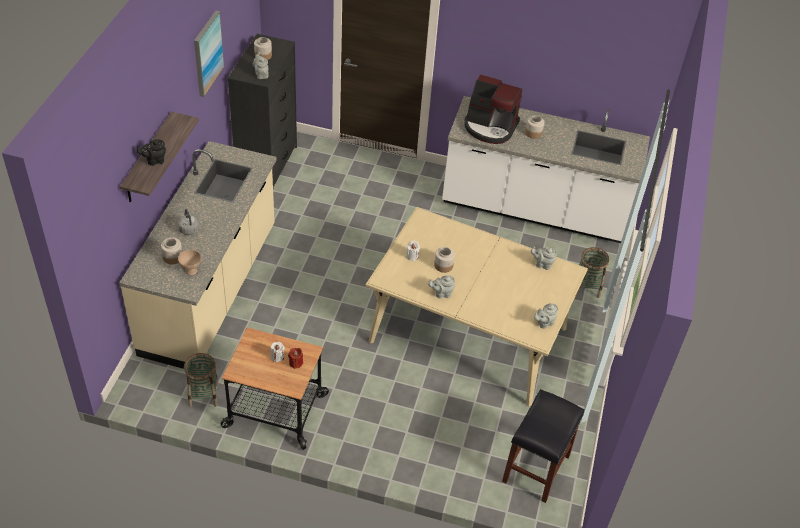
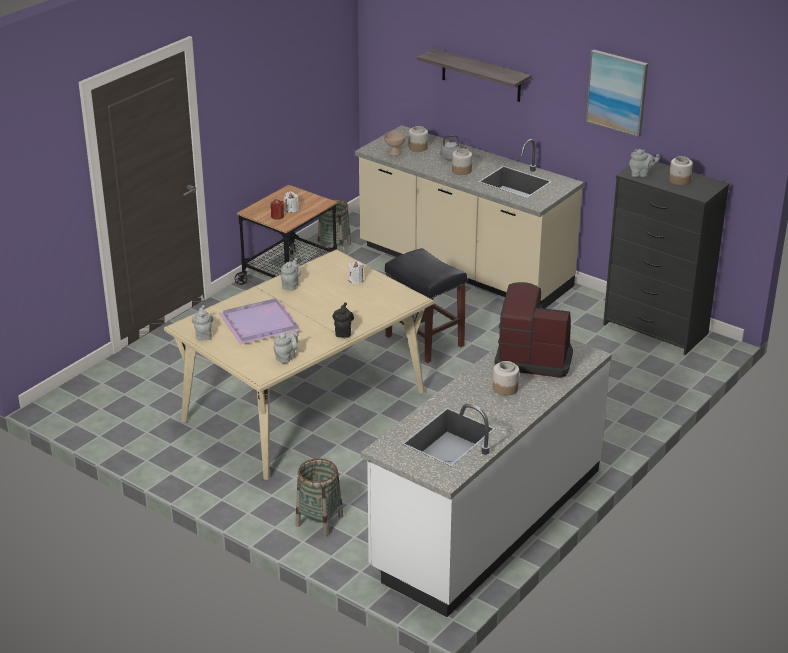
camera: 115 degrees right, 15 degrees down
black teapot [136,139,166,166] -> black teapot moved to [333,302,354,338]
jar [434,247,455,273] -> jar moved to [452,149,472,175]
coffee machine [464,74,522,144] -> coffee machine turned 60 degrees clockwise [495,282,573,378]
black stool [502,389,584,503] -> black stool moved to [385,248,467,363]
none -> purple tray [219,298,301,345]

